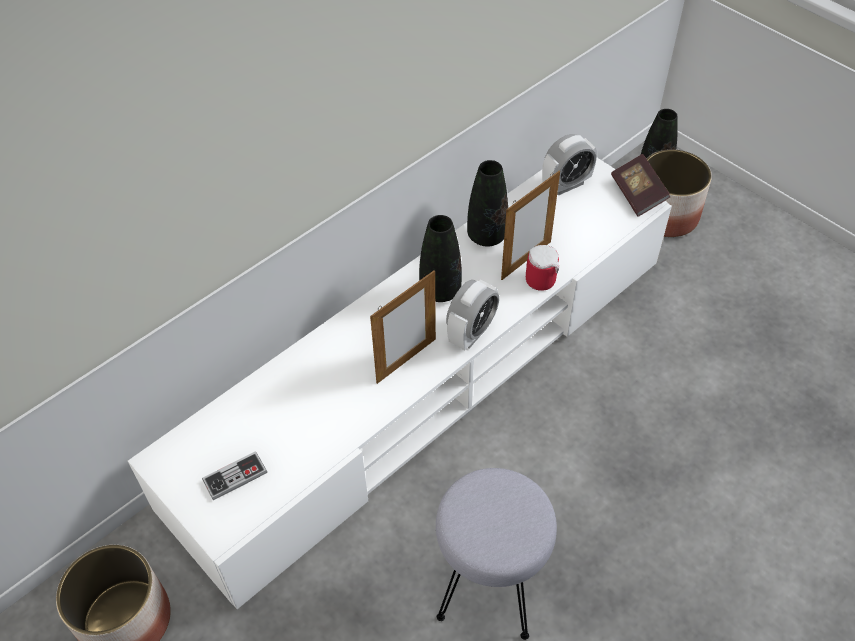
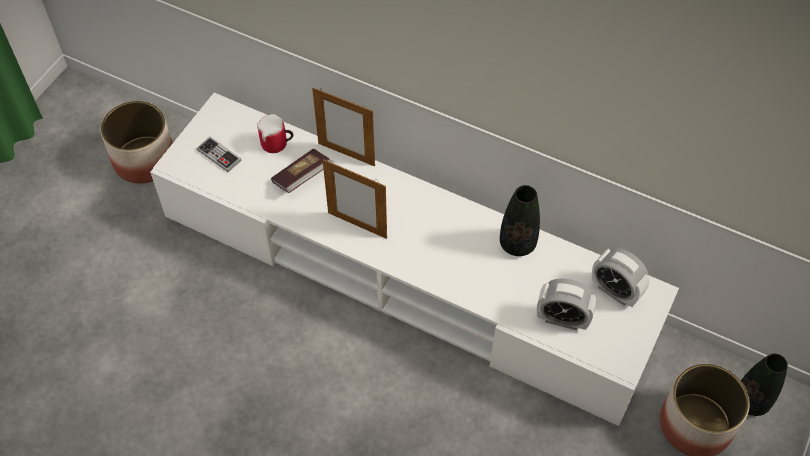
camera: 70 degrees right, 5 degrees up
black vase [419,215,462,302] -> none
grey stool [436,468,557,640] -> none
alarm clock [446,279,499,350] -> alarm clock moved to [537,278,596,330]
picture frame [501,170,560,280] -> picture frame moved to [312,88,375,166]
mug [526,245,559,291] -> mug moved to [257,114,293,153]
book [611,154,670,217] -> book moved to [271,149,330,193]

